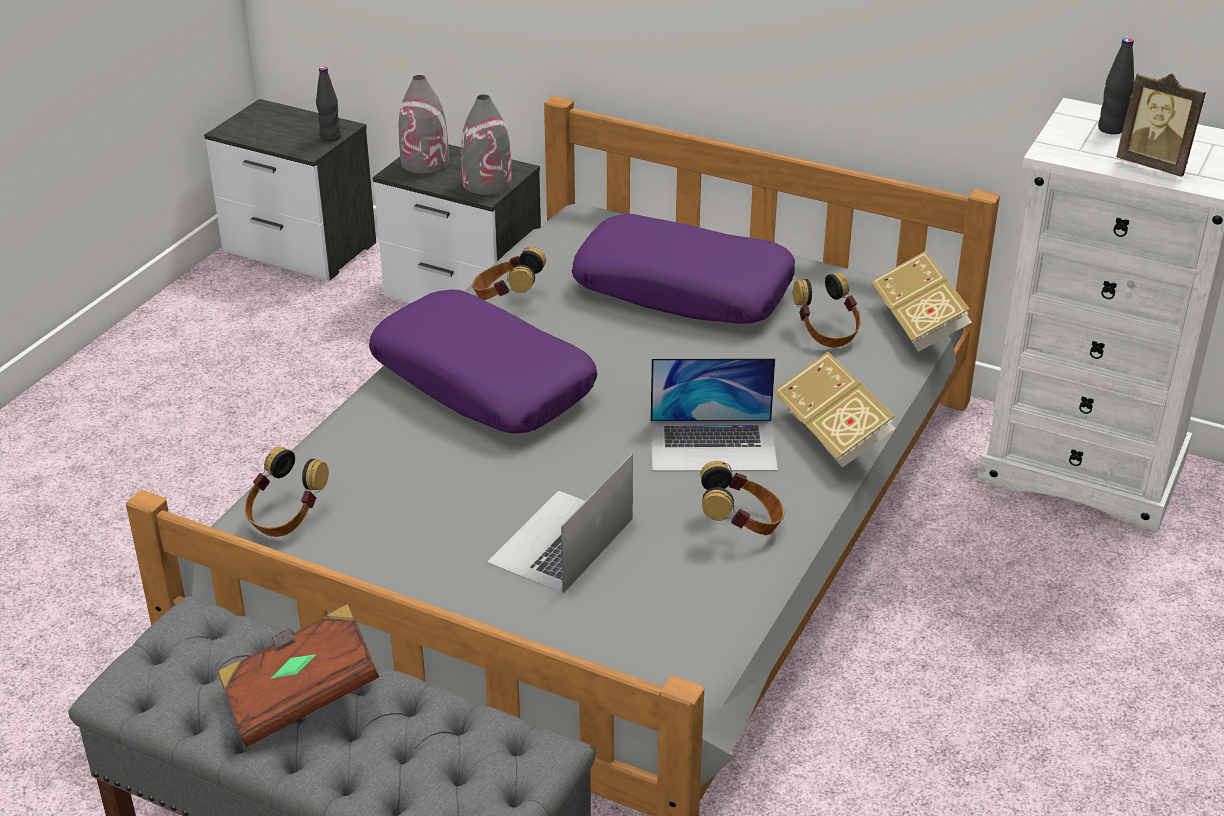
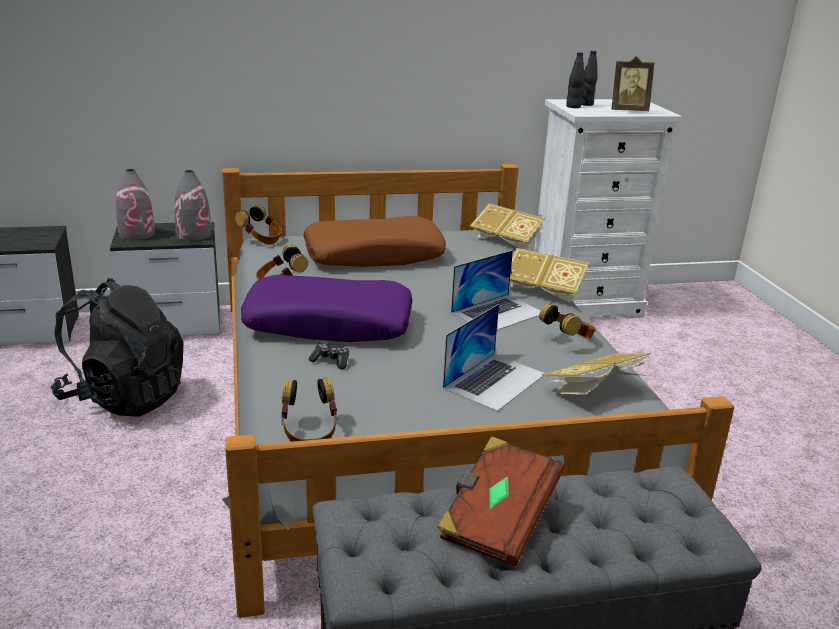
camera: 40 degrees left, 10 degrees down
black bottle [316,67,341,142] -> black bottle moved to [566,52,585,108]
laptop [487,453,633,594] -> laptop turned 135 degrees counterclockwise [443,304,544,411]
purple pillow [572,214,795,324] -> brown pillow [303,216,446,267]
headphones [793,272,860,347] -> headphones moved to [235,205,282,244]
none -> black backpack [51,278,184,417]
none -> game controller [309,343,349,369]
none -> book [541,353,651,395]

